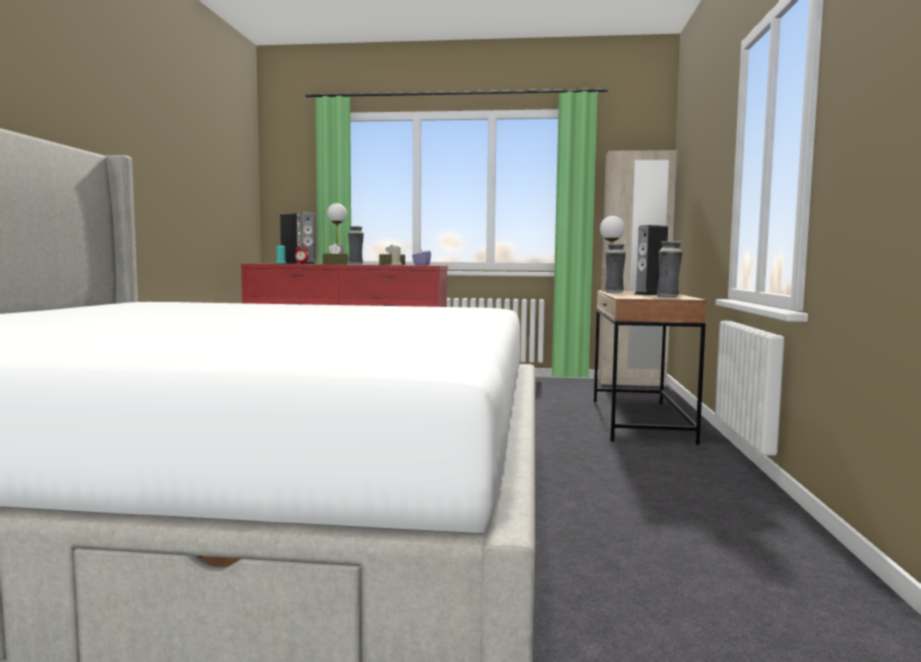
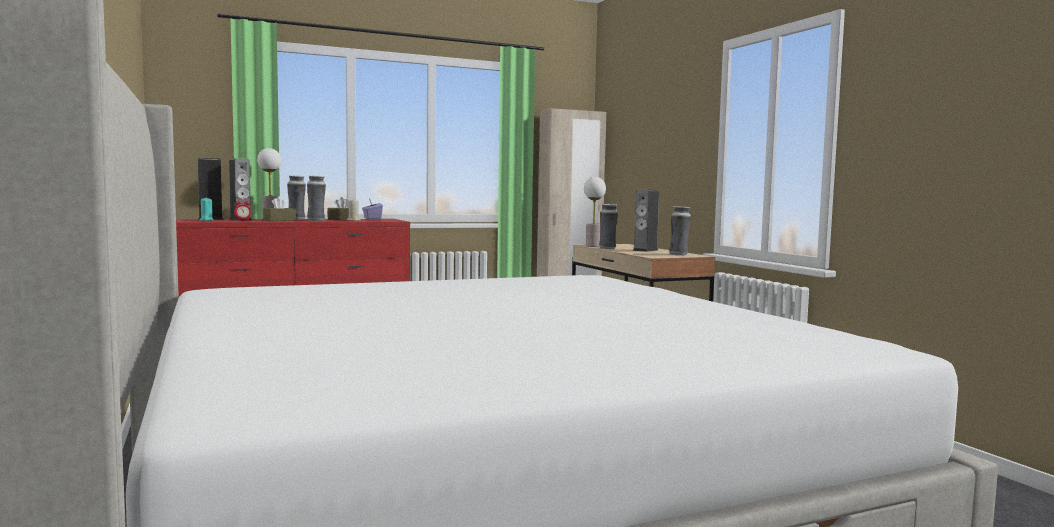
camera: 30 degrees left, 0 degrees up
none -> vase [307,176,326,221]

